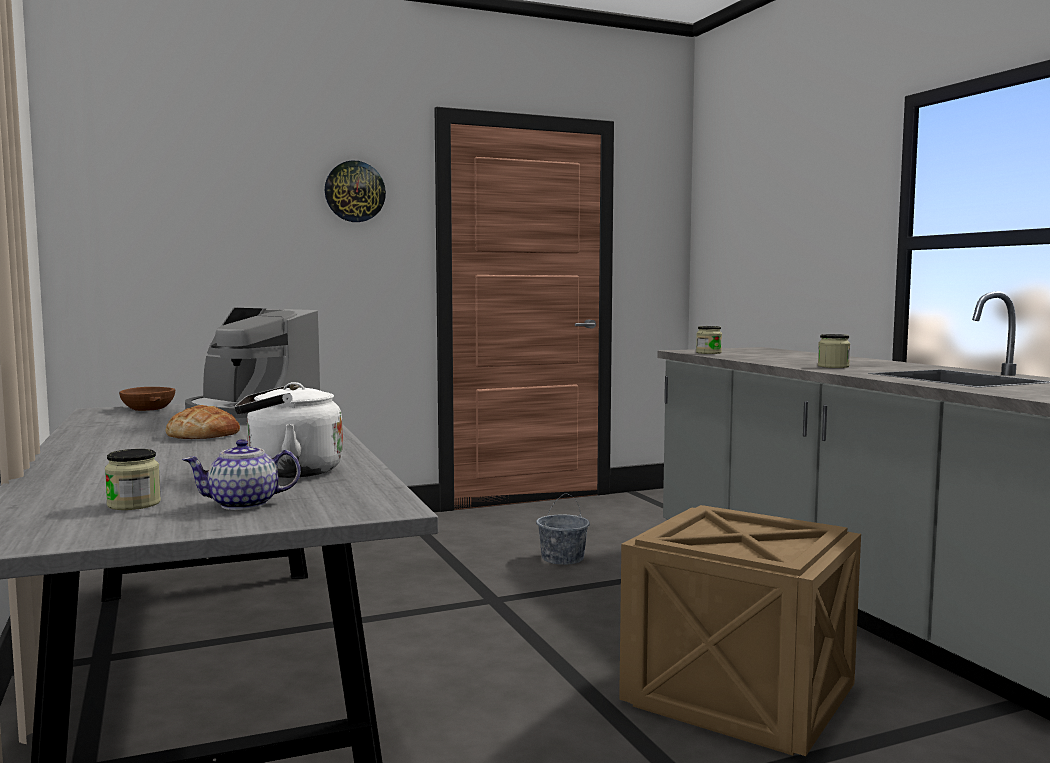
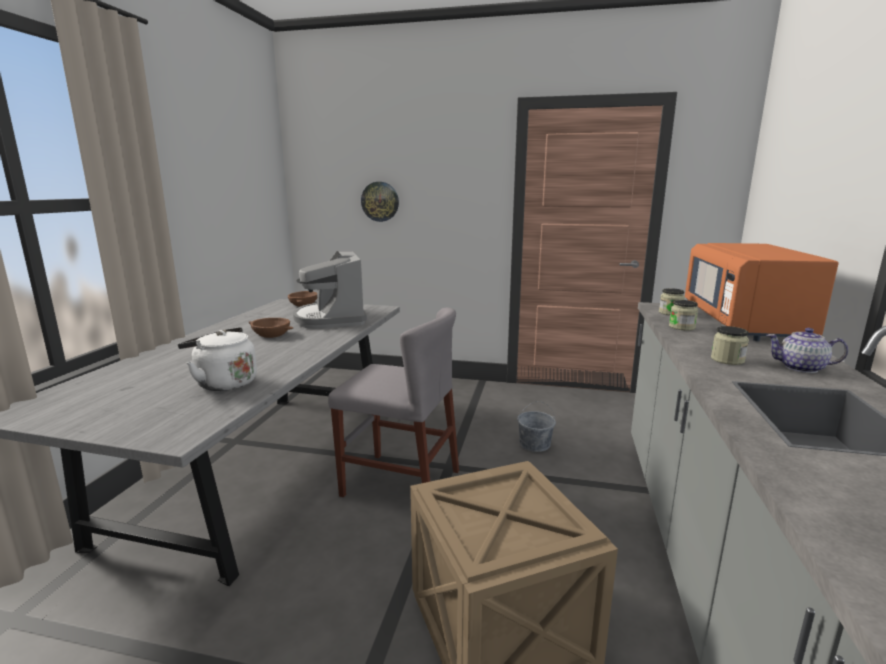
camera: 35 degrees right, 10 degrees up
jar [105,449,161,510] -> jar moved to [669,300,698,331]
bread [166,405,240,439] -> brown bowl [249,318,293,338]
teapot [182,439,301,510] -> teapot moved to [767,328,848,373]
wall clock [325,160,386,222] -> wall clock moved to [361,182,399,222]
none -> grey chair [328,307,459,497]
none -> orange microwave [685,243,839,341]

